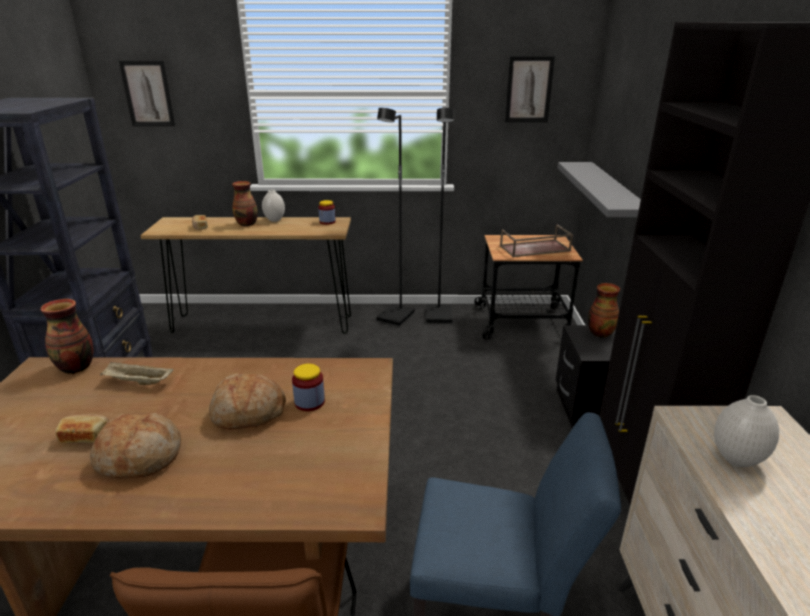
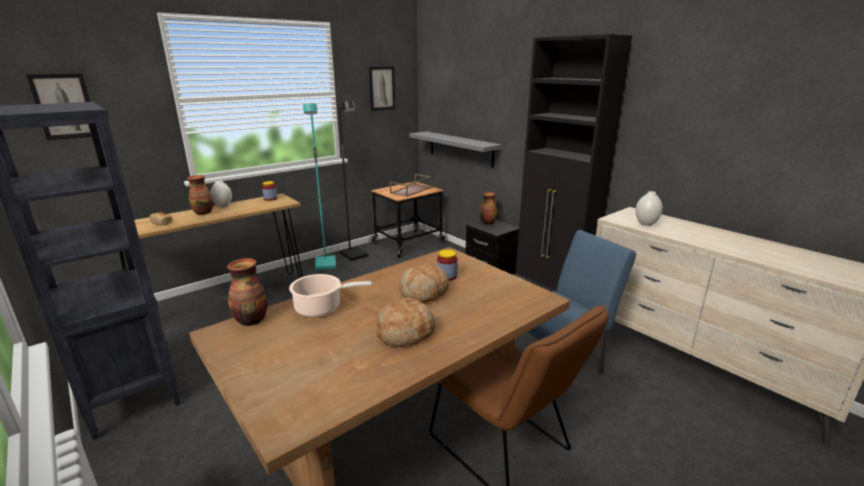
camera: 40 degrees left, 5 degrees down
bread [55,414,109,443] -> none
beige tray [100,362,174,385] -> cooking pot [289,274,372,317]
black floor lamp [377,108,415,326] -> turquoise floor lamp [303,103,336,270]

